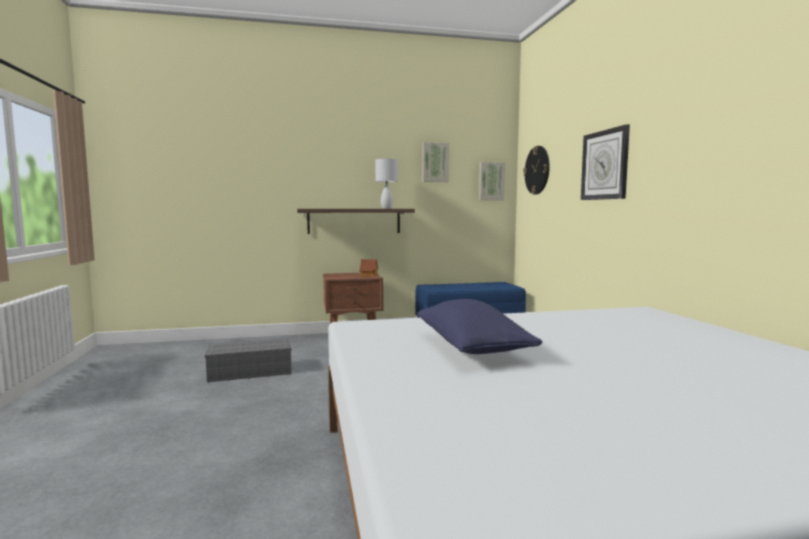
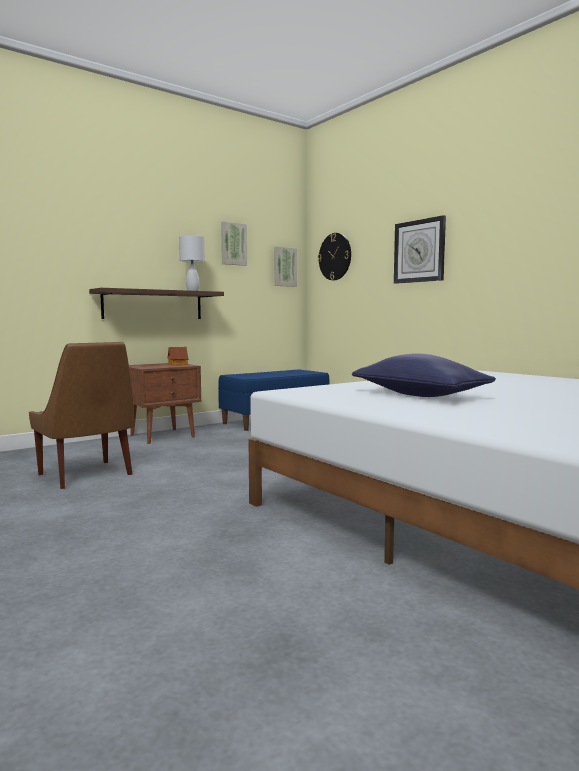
camera: 25 degrees left, 0 degrees up
grey storage box [205,338,292,382] -> brown chair [29,342,134,489]

